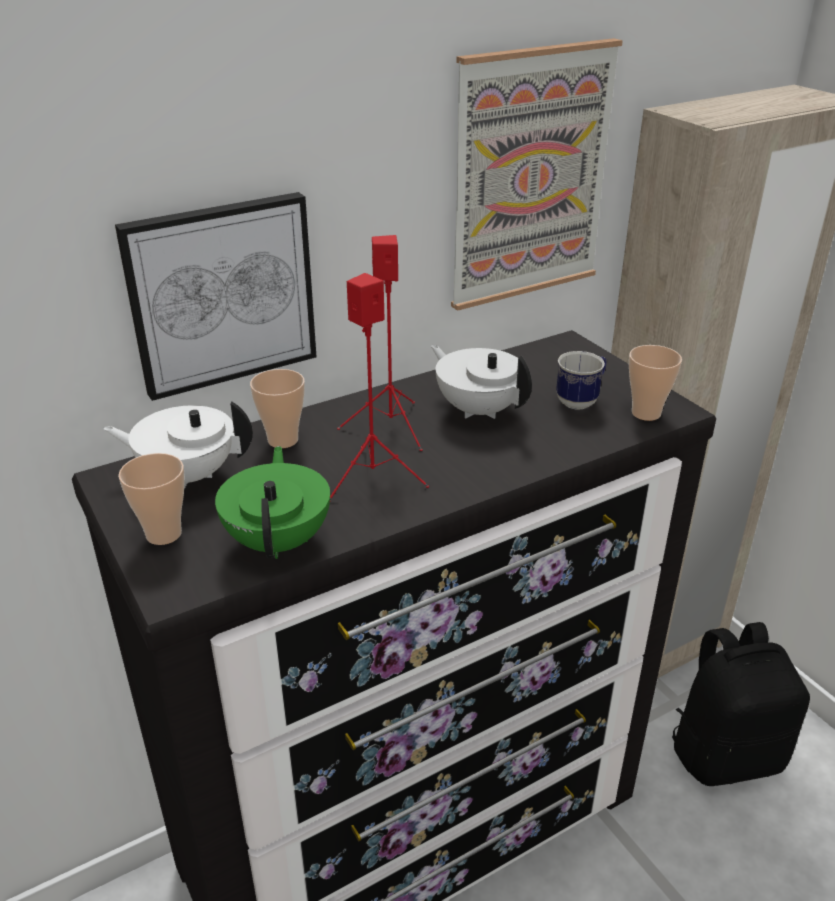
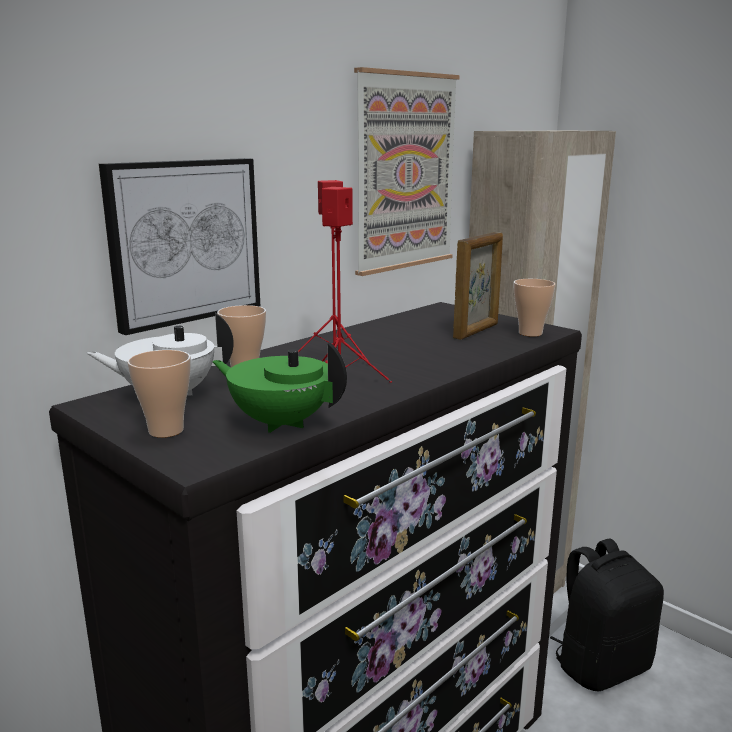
camera: 15 degrees left, 15 degrees down
green teapot [215,446,330,559] -> green teapot turned 45 degrees counterclockwise [212,342,347,433]
white teapot [431,345,532,419] -> none
mug [556,351,607,410] -> picture frame [453,232,503,340]

